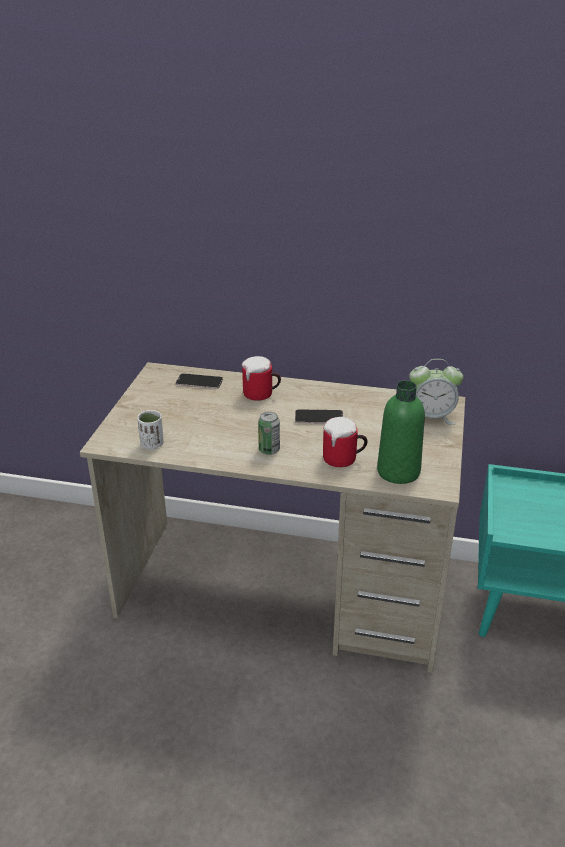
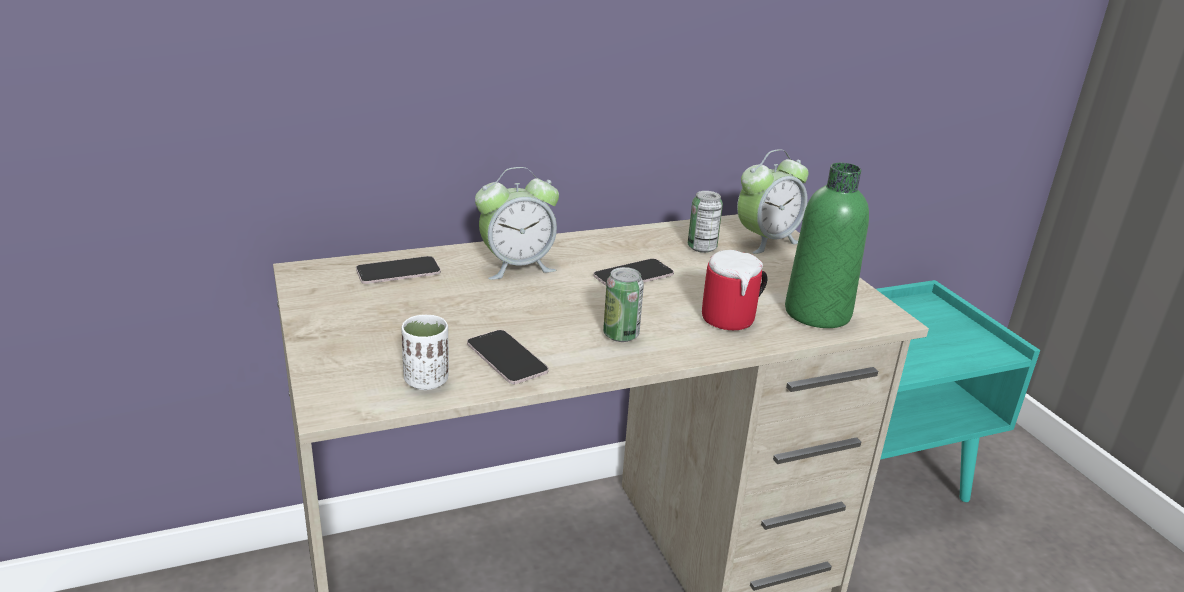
camera: 35 degrees left, 5 degrees down
mug [242,356,281,401] -> alarm clock [475,167,559,280]
none -> phone [467,330,548,384]
none -> can [688,191,723,253]

